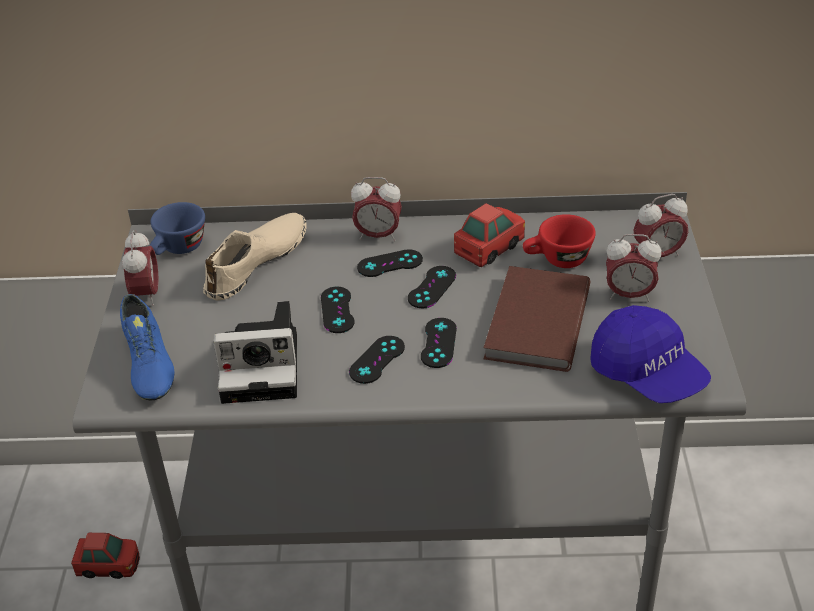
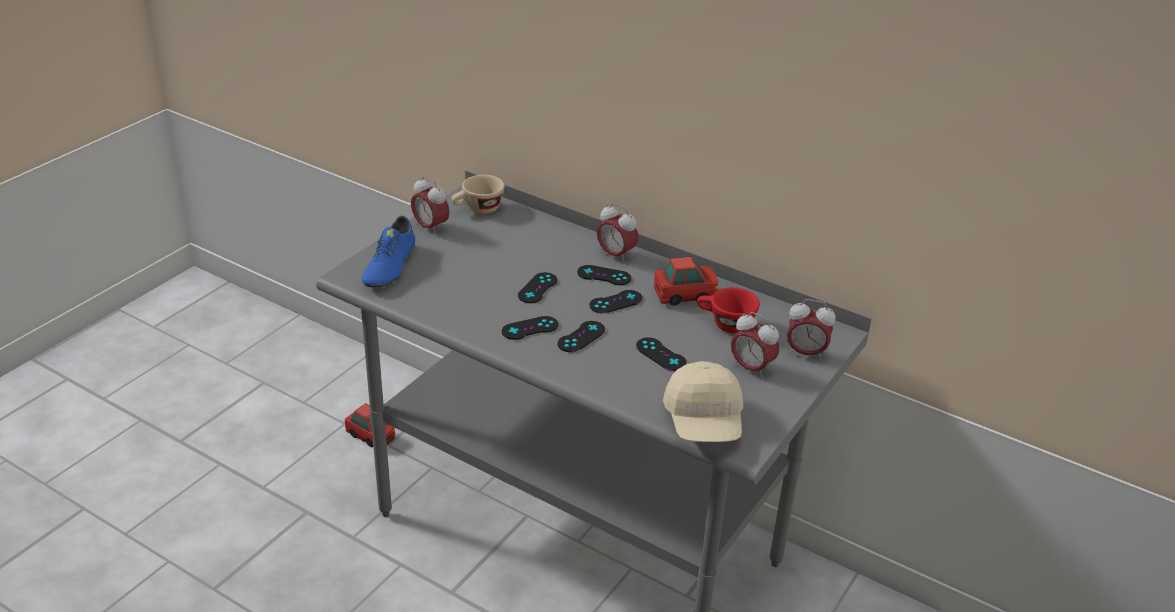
camera: 30 degrees right, 5 degrees down
alarm clock [122,230,159,306] -> alarm clock turned 105 degrees clockwise [411,176,450,236]
blue cup [150,202,205,255] -> beige cup [451,175,505,214]
beige shoe [203,213,307,301] -> none
camera [214,301,297,404] -> none
brown book [483,266,590,372] -> black game controller [636,338,687,371]
blue cap [590,305,711,403] -> beige cap [663,361,743,442]

